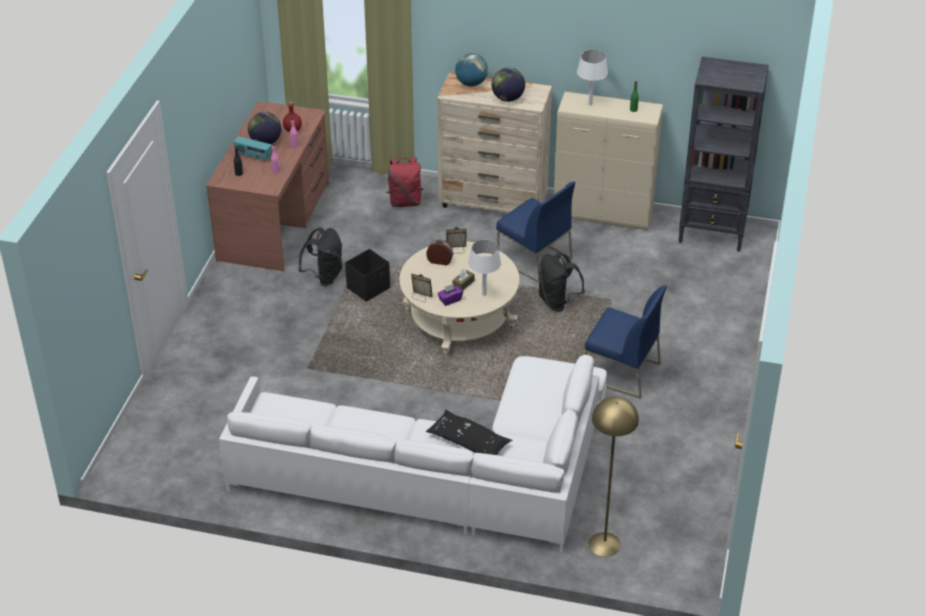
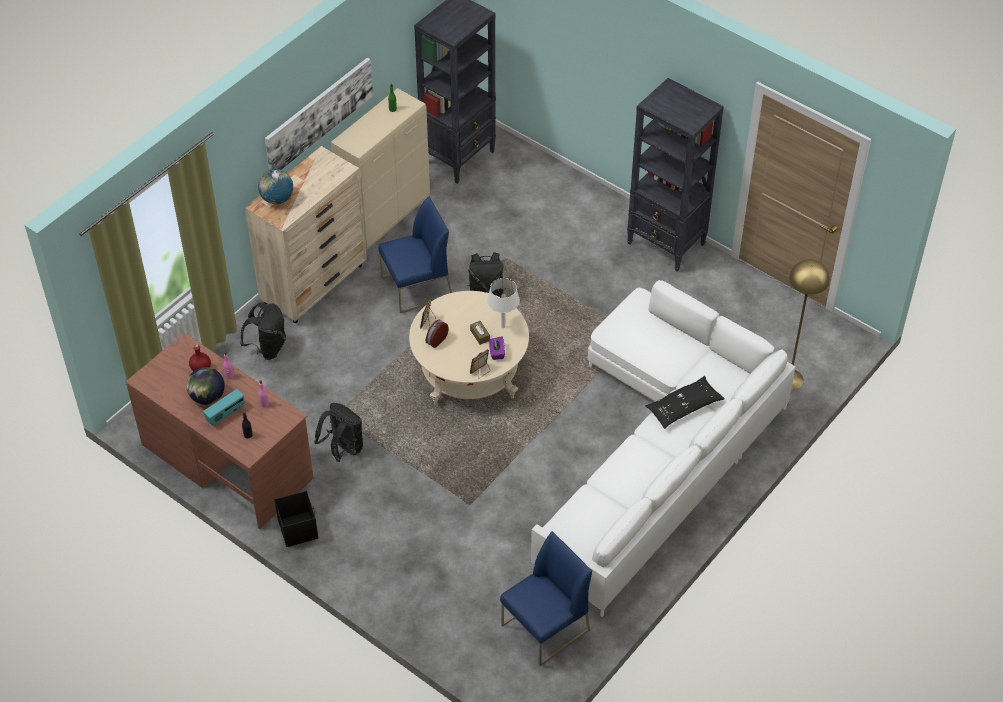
camera: 65 degrees left, 10 degrees up
black storage box [345,249,390,302] -> black storage box moved to [275,491,318,547]
red backpack [387,156,424,207] -> black backpack [240,302,286,360]
globe [492,68,525,102] -> none
white table lamp [577,50,608,106] -> none
blue chair [585,285,667,399] -> blue chair moved to [500,531,592,666]
none -> picture [265,58,373,170]
none -> black bookcase [627,78,724,272]

